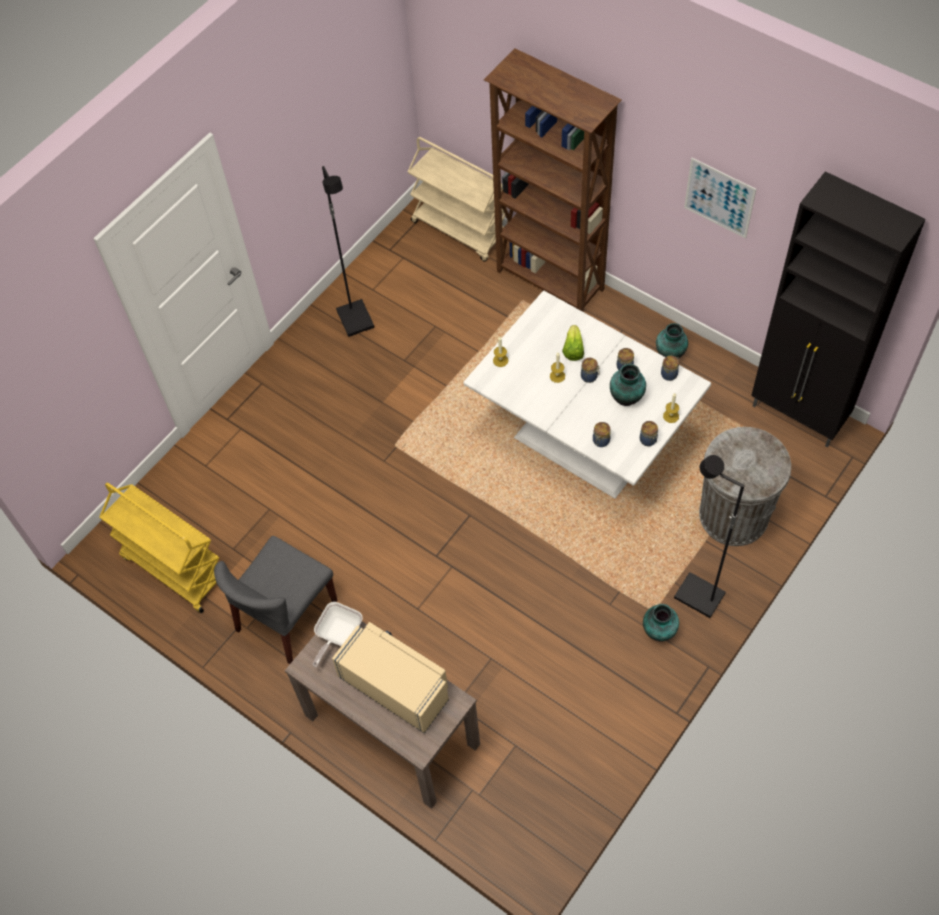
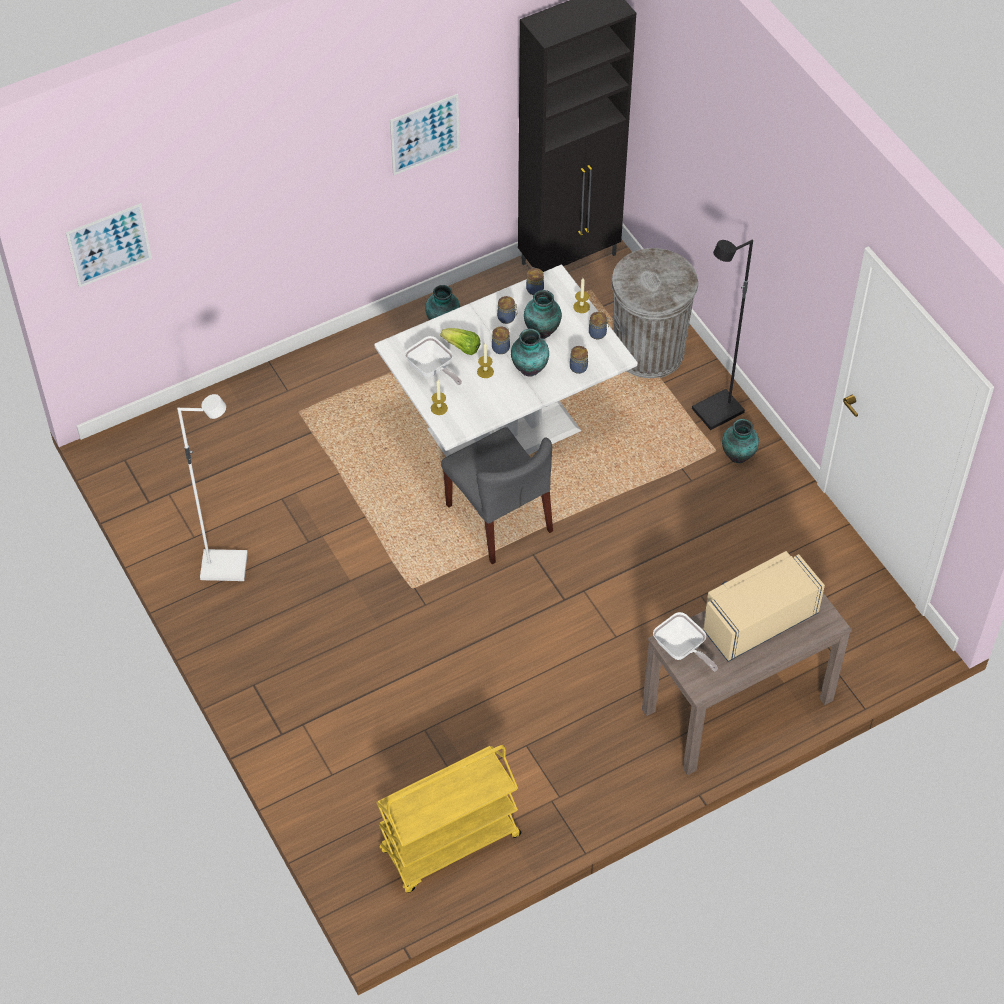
camera: 70 degrees left, 5 degrees down
grey chair [214,536,338,664] -> grey chair moved to [441,427,553,564]
black floor lamp [322,166,374,337] -> white floor lamp [177,394,248,581]
beige cart [408,137,508,262] -> none
brown bookcase [484,48,622,312] -> none
none -> picture [66,203,152,288]
none -> frying pan [405,336,462,385]
none -> vase [511,328,549,377]

